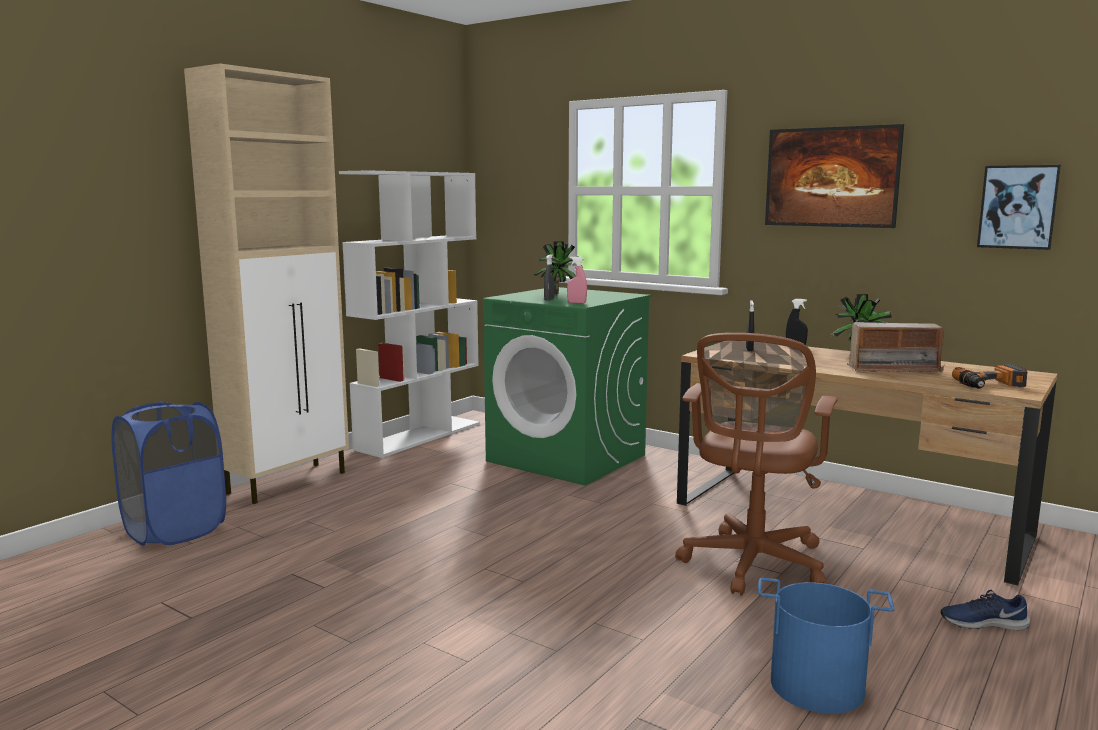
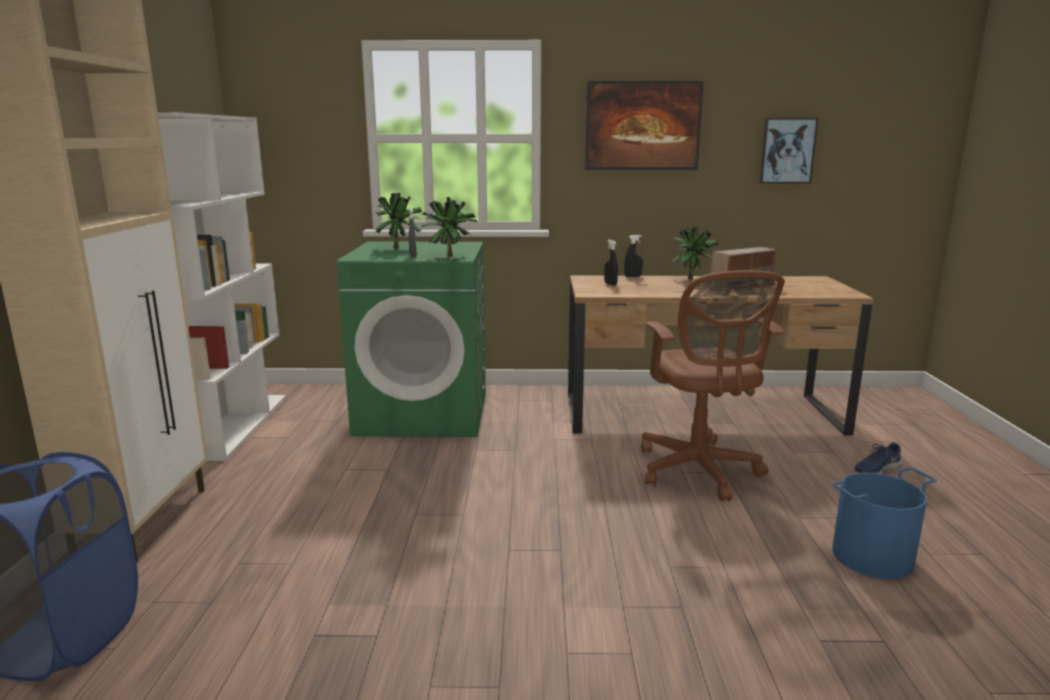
camera: 35 degrees left, 5 degrees up
pink spray bottle [567,256,587,303] -> potted plant [421,197,477,257]
power drill [952,364,1027,389] -> none

